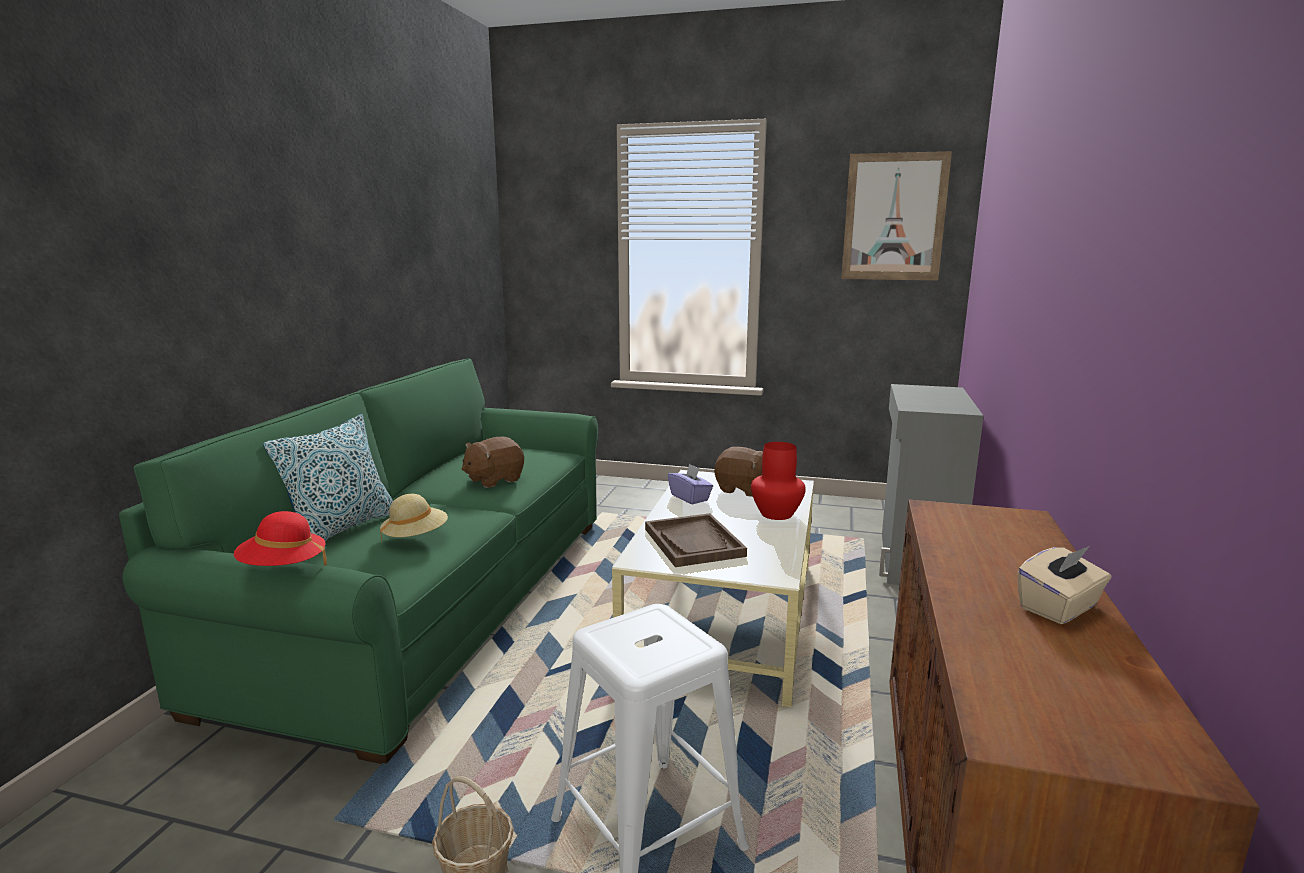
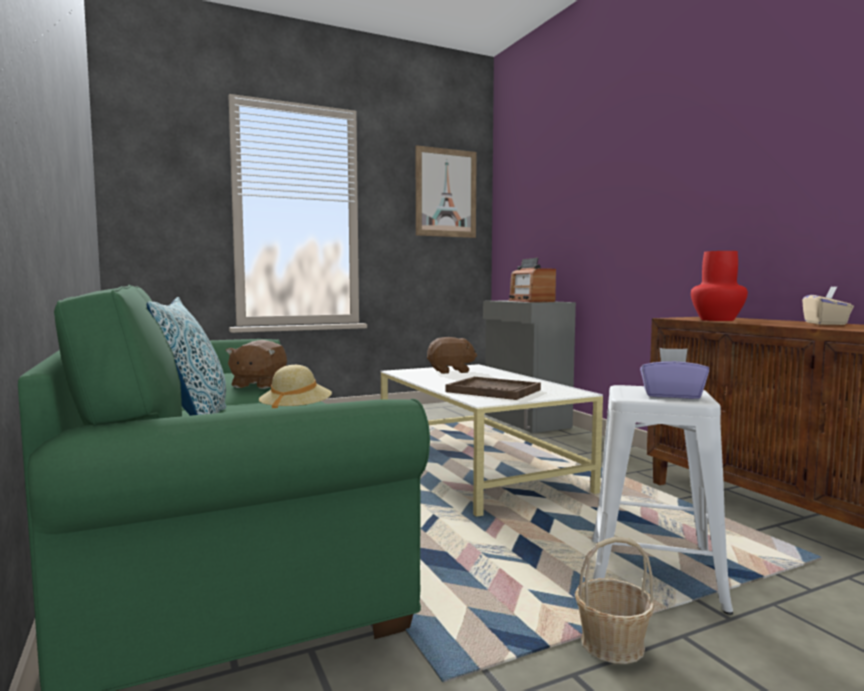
camera: 40 degrees left, 10 degrees down
red hat [234,511,327,566] -> none
purple tissue box [668,463,713,505] -> purple tissue box moved to [640,348,709,399]
red vase [751,442,806,520] -> red vase moved to [691,251,748,321]
none -> radio [508,258,556,302]

